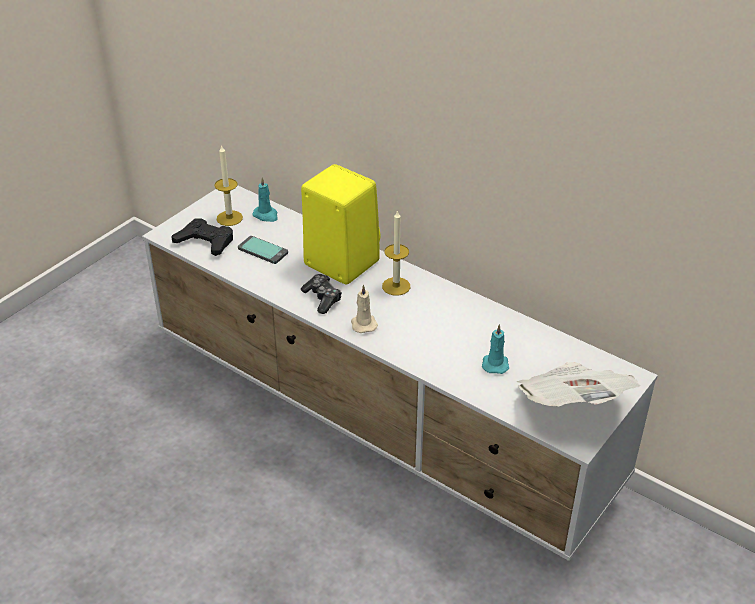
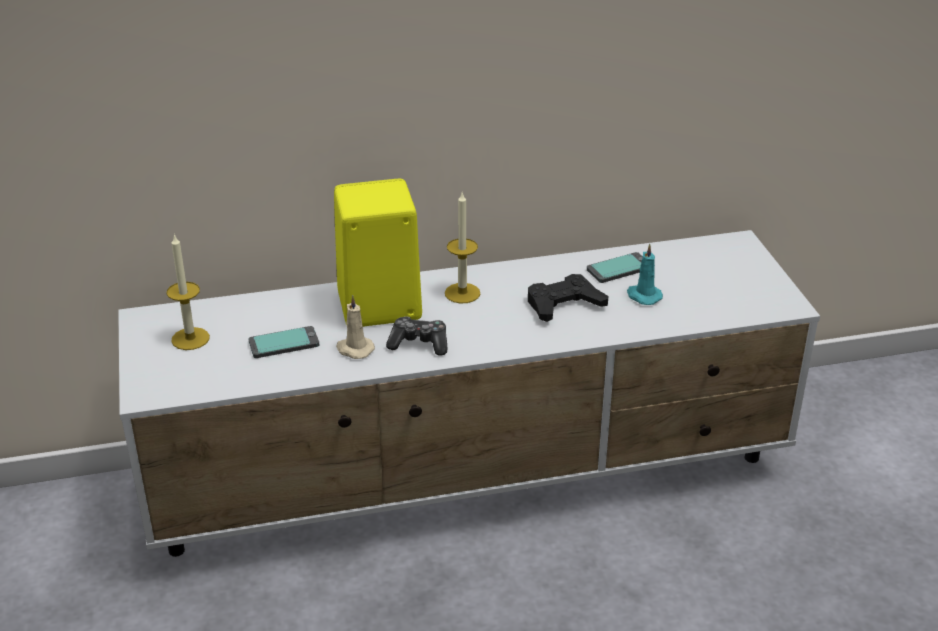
camera: 50 degrees left, 5 degrees down
black game controller [171,218,233,256] -> black game controller moved to [528,274,608,322]
turquoise candle [252,177,277,222] -> none
beige candle [351,284,378,333] -> beige candle moved to [336,295,375,359]
newspaper [517,362,641,406] -> none
none -> phone [587,252,643,283]

